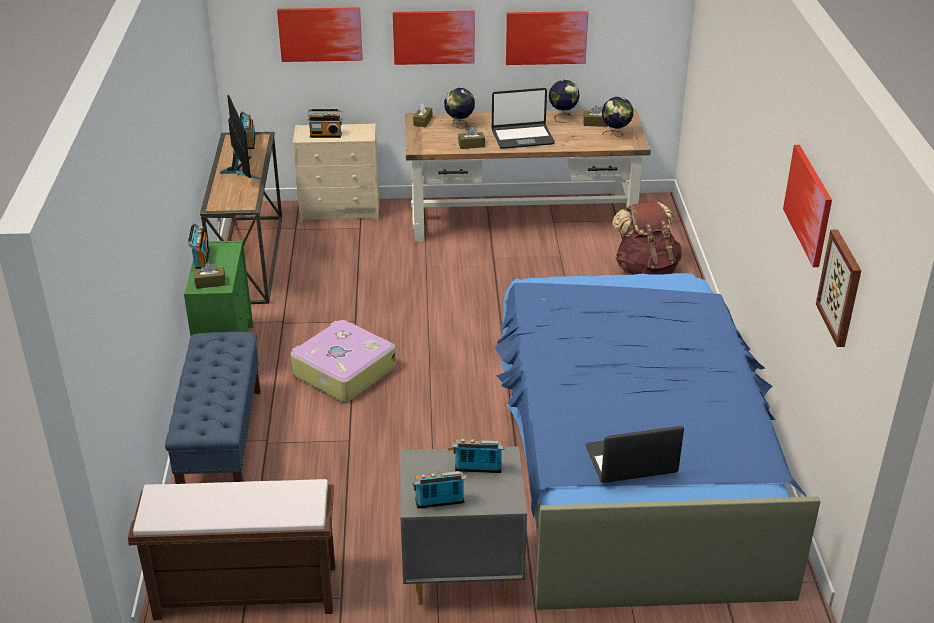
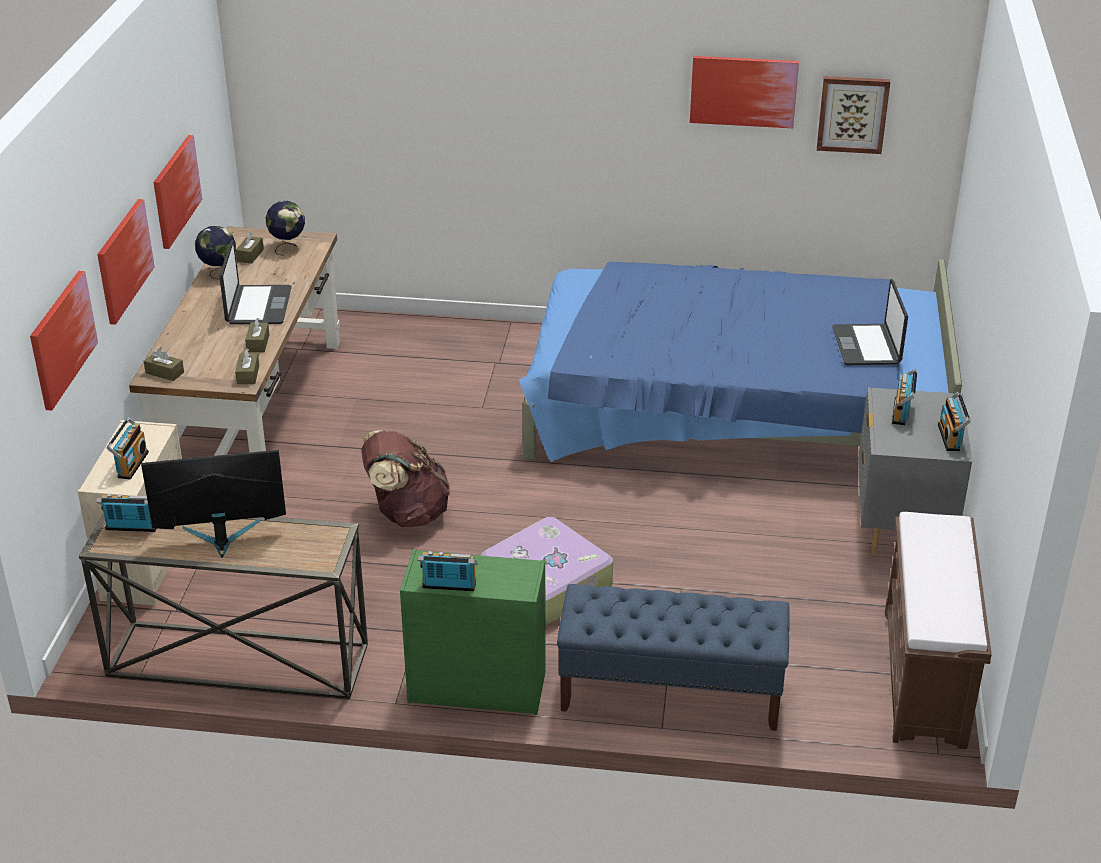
camera: 80 degrees left, 0 degrees up
brown tissue box [194,262,226,289] -> brown tissue box moved to [235,349,259,384]
globe [444,88,475,129] -> none
brown backpack [613,201,682,275] -> brown backpack moved to [361,430,451,527]

